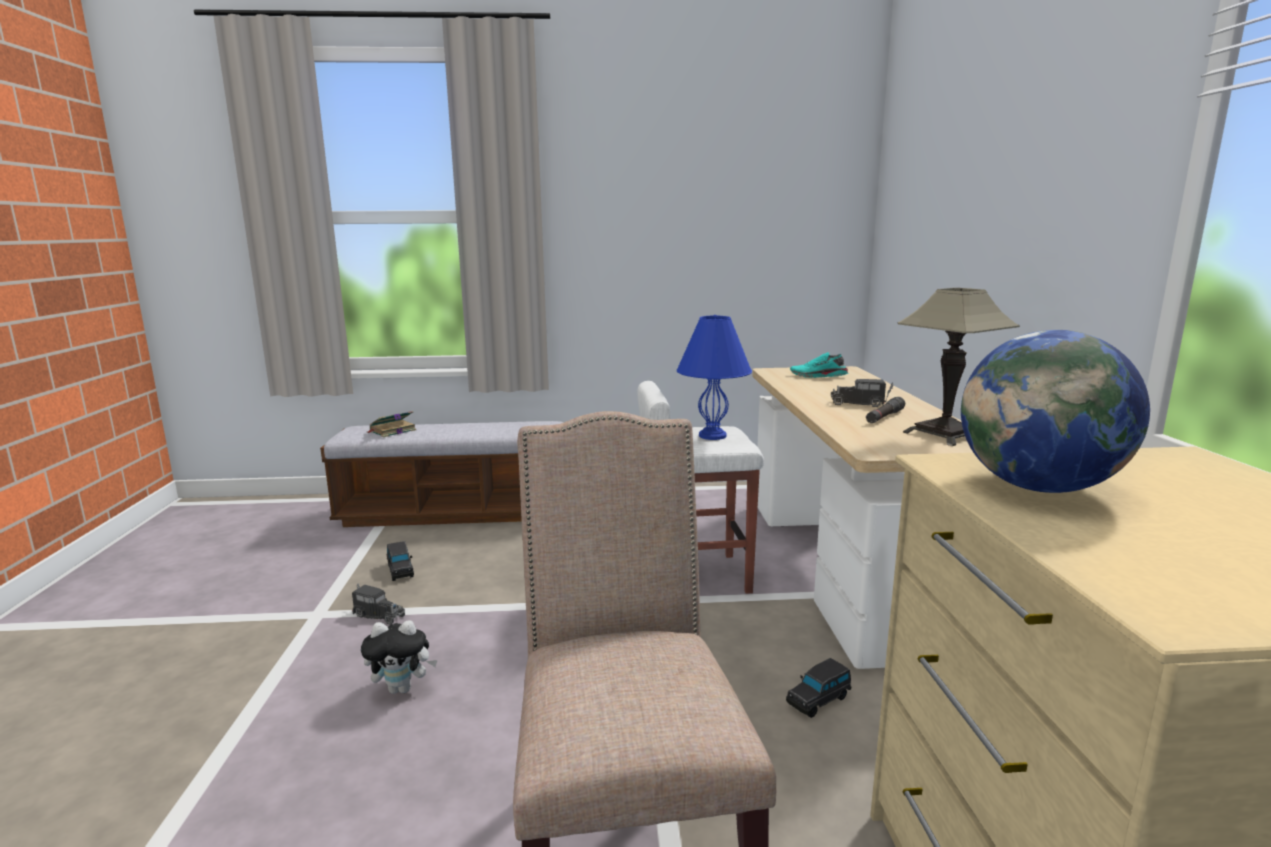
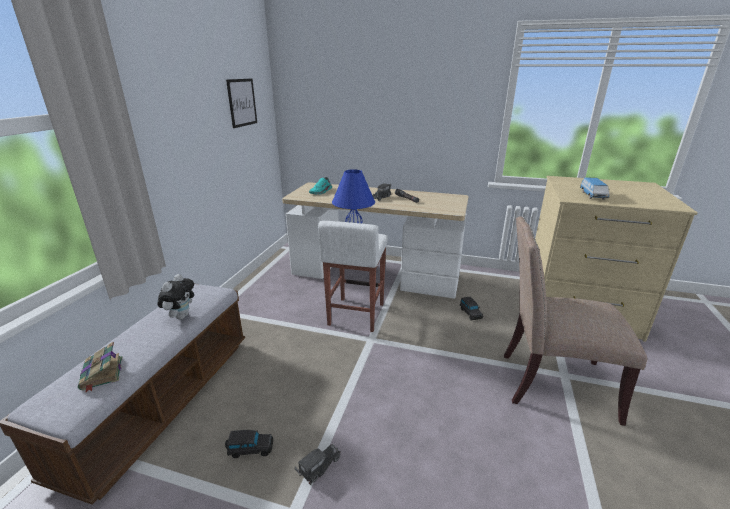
camera: 70 degrees left, 10 degrees up
plush toy [361,620,438,694] -> plush toy moved to [157,274,194,320]
table lamp [897,288,1020,446] -> none
globe [961,330,1150,493] -> toy car [580,177,610,199]
none -> picture [226,79,257,128]

